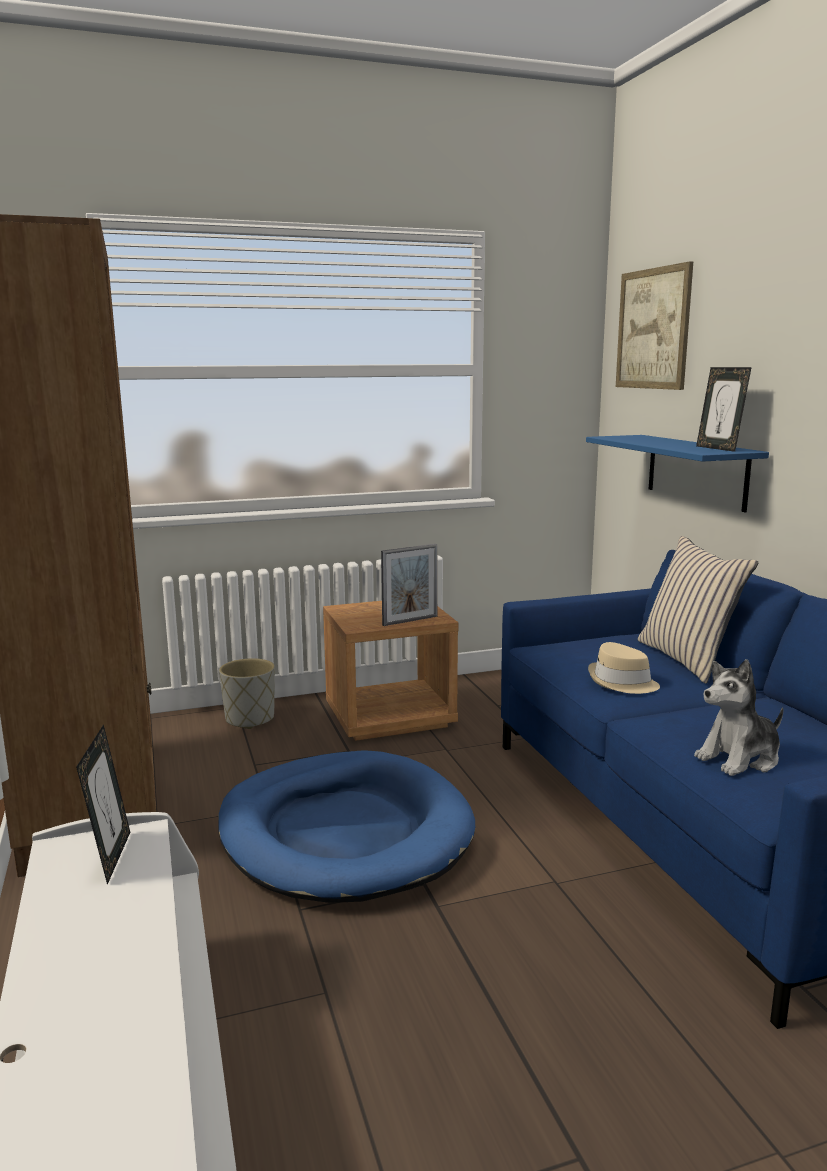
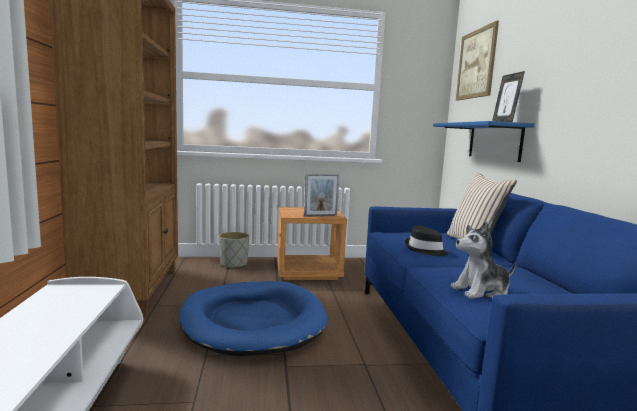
camera: 10 degrees right, 5 degrees down
picture frame [76,725,130,885] -> none
beige hat [588,642,660,694] -> black hat [405,225,449,256]

